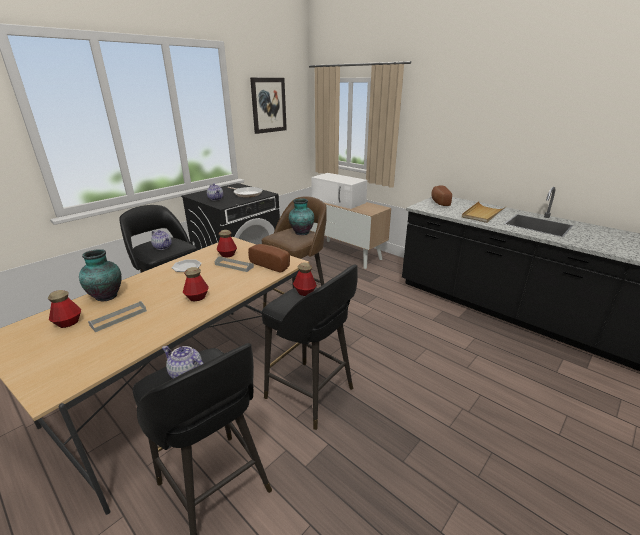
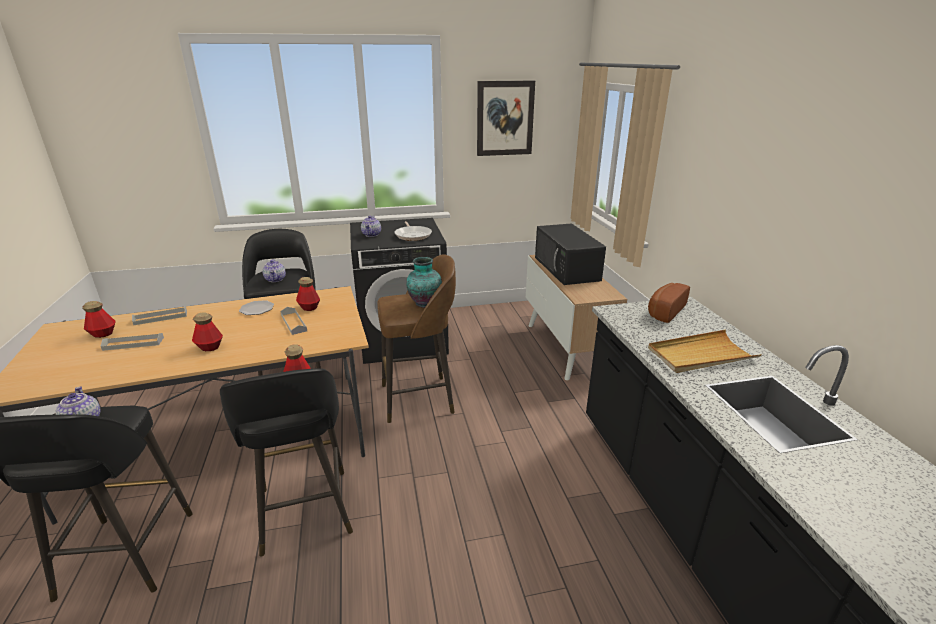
camera: 35 degrees right, 0 degrees up
vase [79,249,122,302] -> grey tray [132,306,187,325]
bread [248,244,290,273] -> none
white microwave [311,173,367,209] -> black microwave [535,223,606,285]

